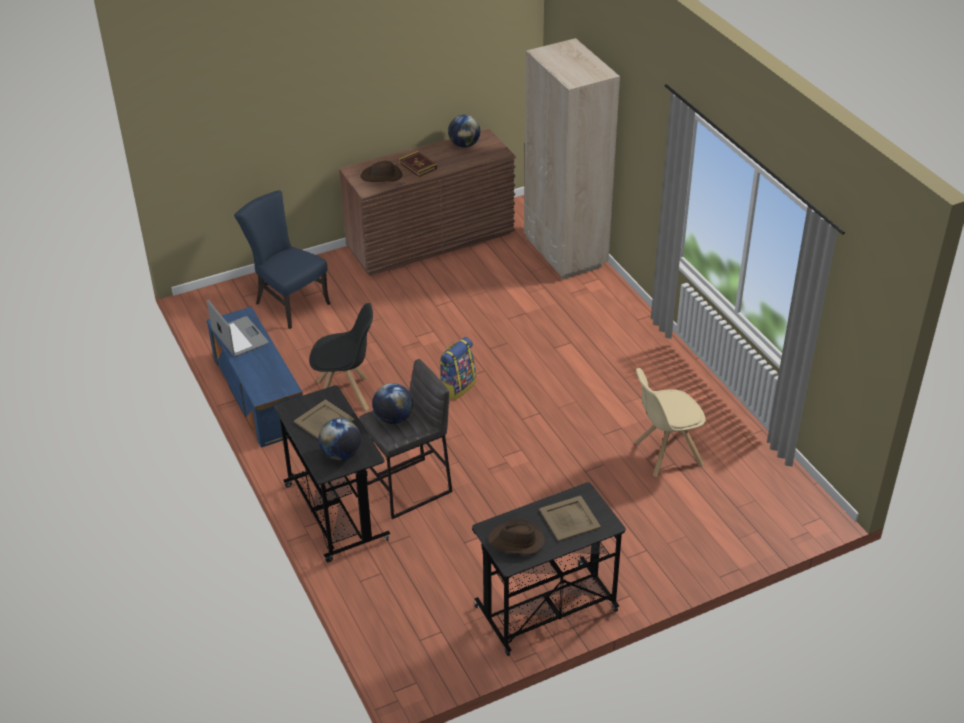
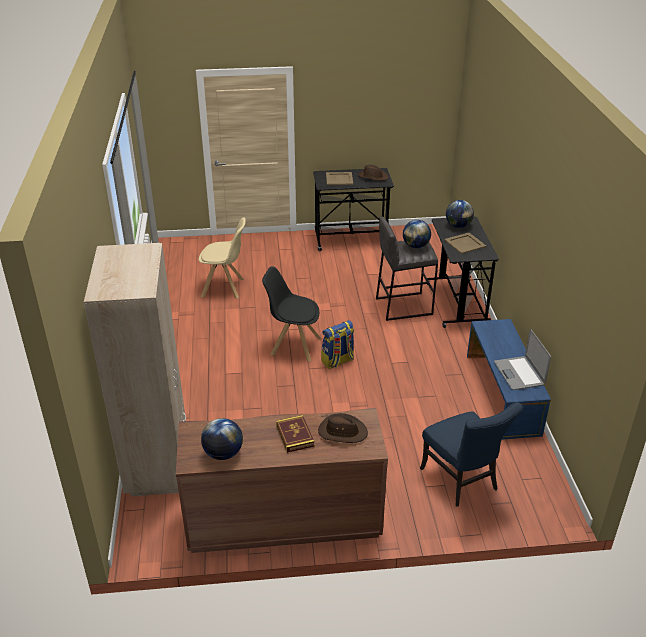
camera: 160 degrees left, 5 degrees down
black chair [309,303,373,411] -> black chair moved to [262,266,321,362]

